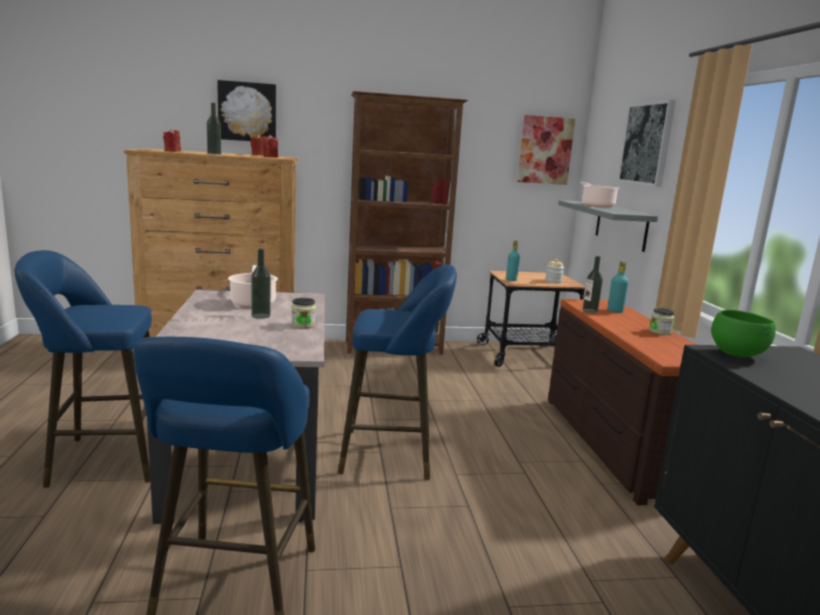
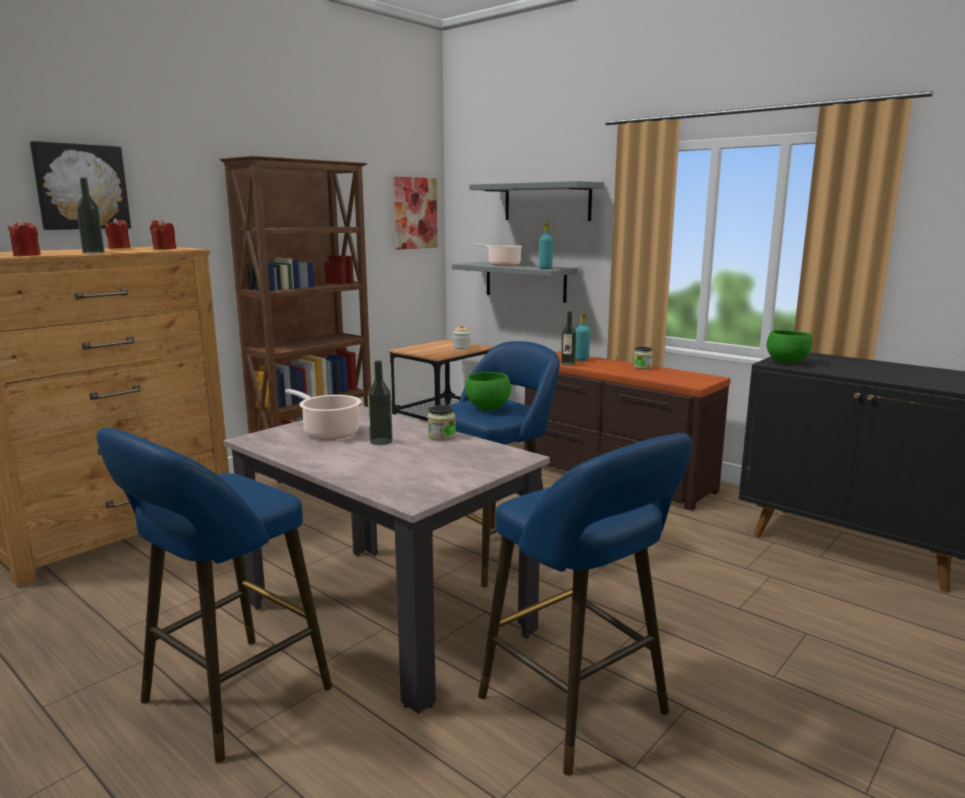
camera: 40 degrees left, 0 degrees up
turquoise bottle [506,241,520,281] -> turquoise bottle moved to [539,222,553,269]
picture [618,100,676,187] -> grey shelf [469,181,604,221]
none -> green bowl [466,372,511,410]

